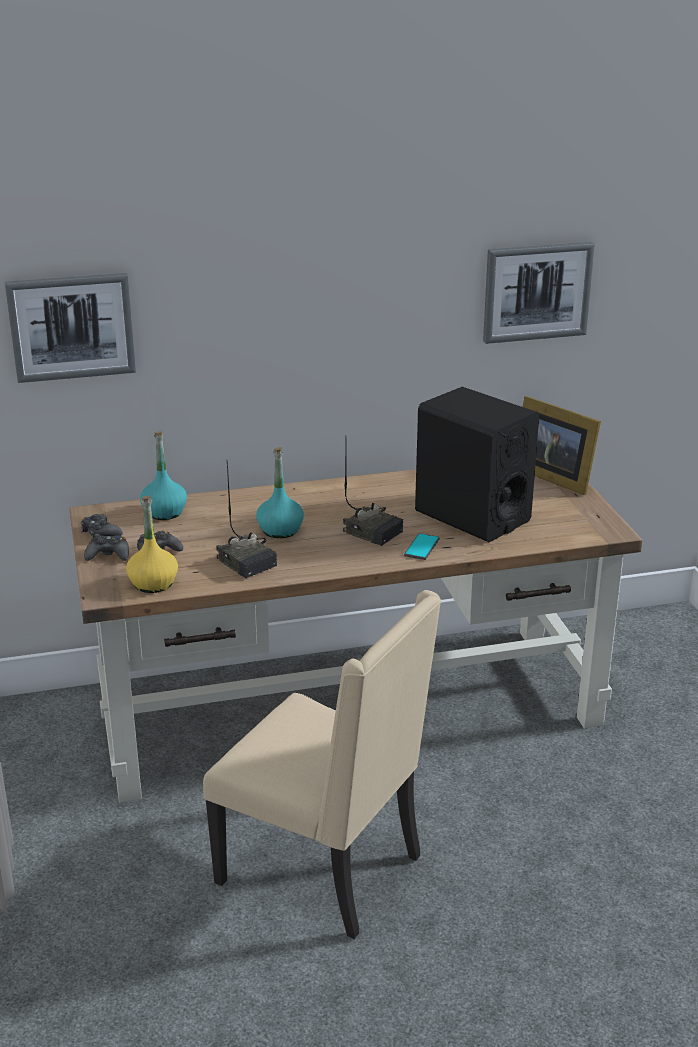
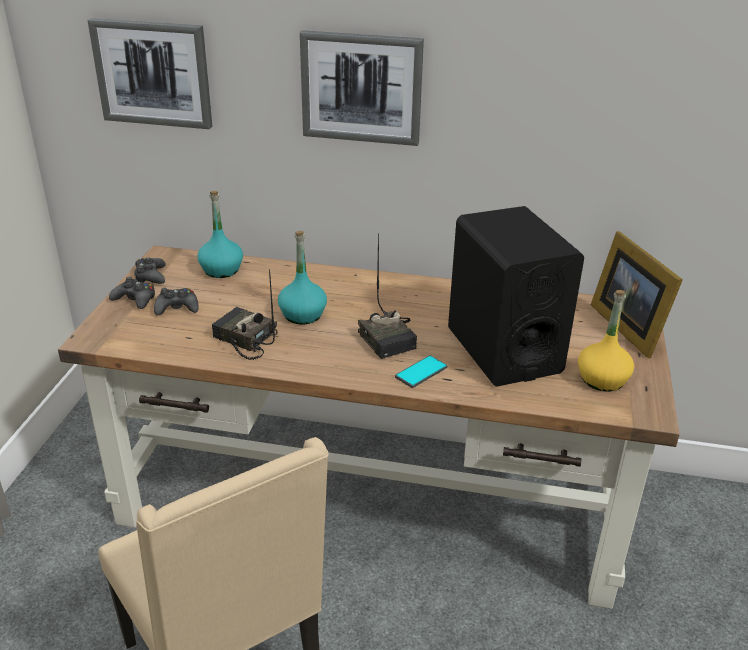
camera: 25 degrees right, 5 degrees up
yellow bottle [126,496,178,593] -> yellow bottle moved to [578,290,634,392]
radio [216,462,277,578] -> radio turned 135 degrees clockwise [212,269,278,360]
picture [483,242,595,344] -> picture moved to [300,30,424,146]

